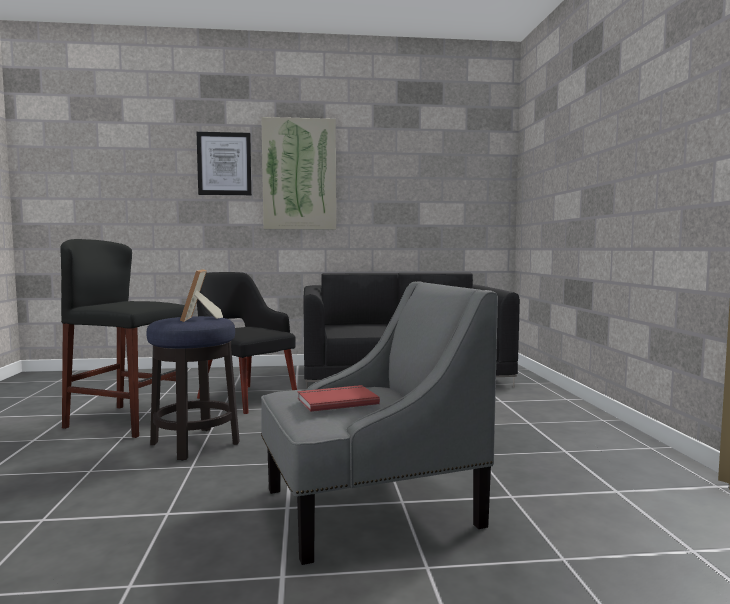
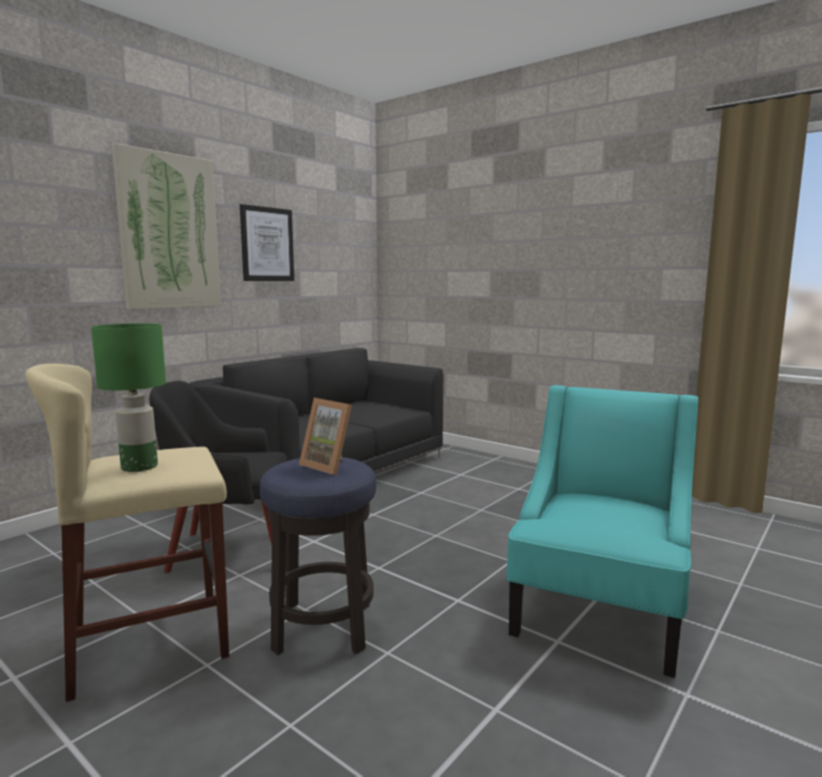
camera: 45 degrees left, 5 degrees up
black stool [60,239,185,438] -> beige stool [25,364,229,702]
picture [197,132,252,195] -> picture moved to [240,204,294,281]
grey armchair [261,282,498,565] -> turquoise armchair [506,385,698,678]
red book [297,385,380,412] -> none
none -> green table lamp [91,323,166,472]

